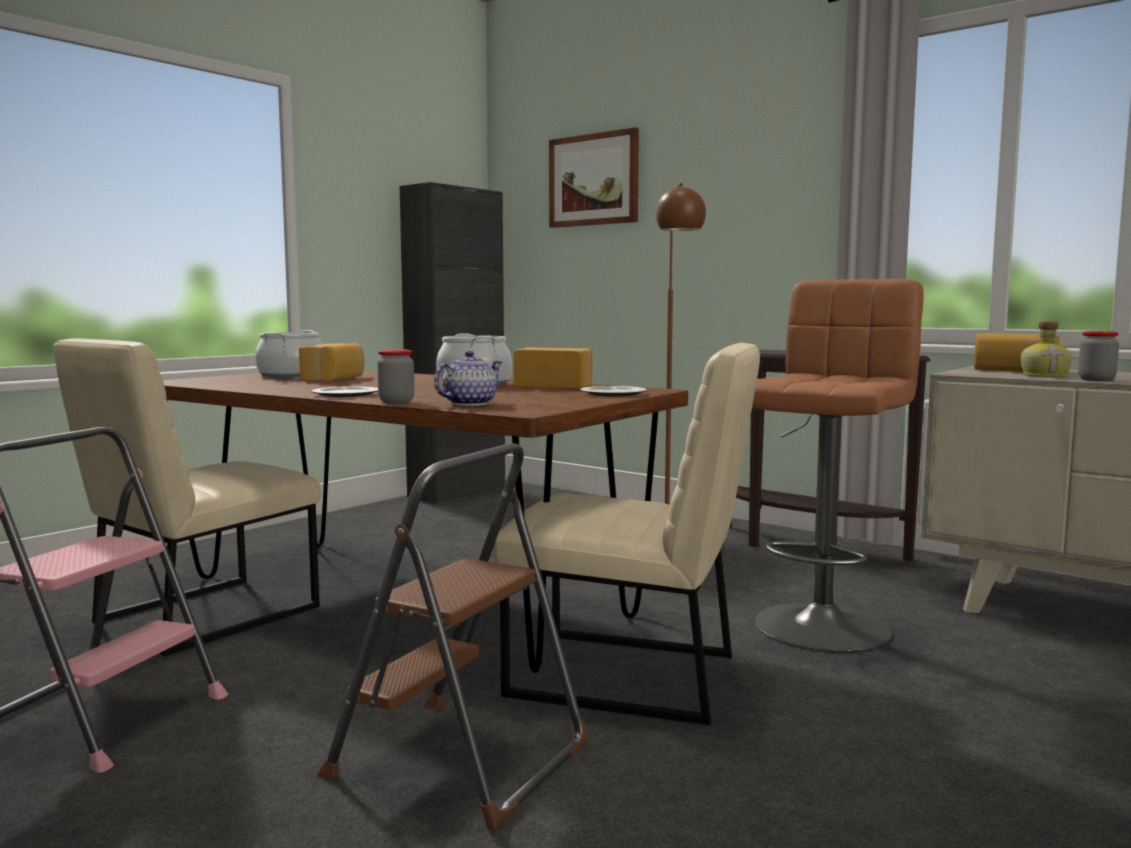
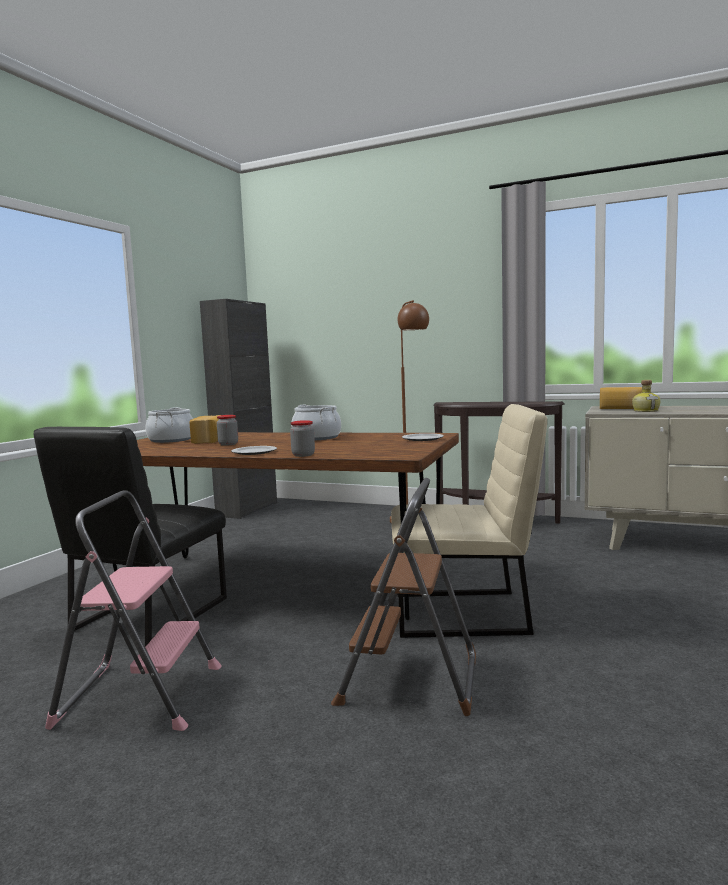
camera: 15 degrees left, 0 degrees up
beige chair [53,338,321,656] -> black chair [34,427,227,647]
teapot [434,351,502,406] -> none
bread [514,347,592,388] -> none
picture [549,127,639,228] -> none
brown stool [752,279,924,651] -> none
jar [1078,331,1119,381] -> jar moved to [217,415,238,446]

